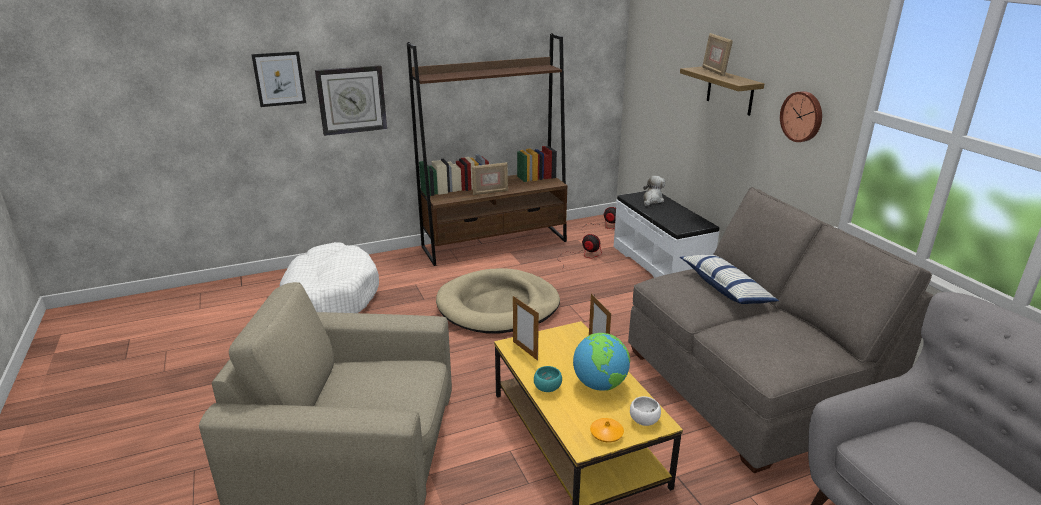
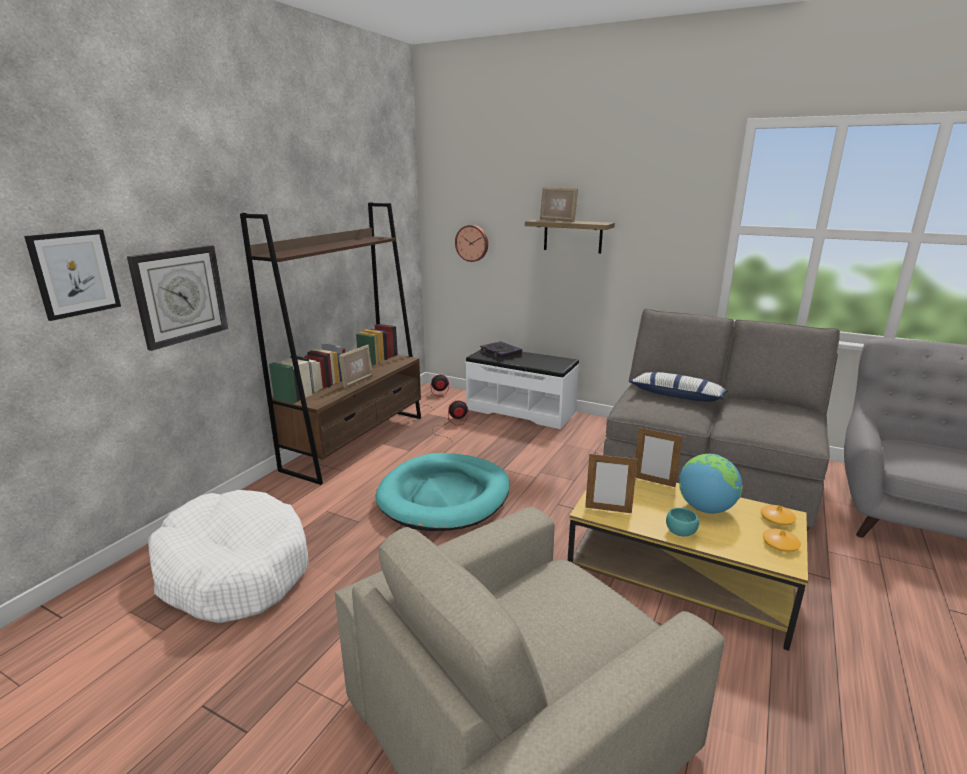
camera: 40 degrees left, 5 degrees down
beige dog bed [436,268,560,333] -> turquoise dog bed [375,453,510,531]
white bowl [630,396,661,426] -> orange vase [761,505,796,525]
plush toy [643,176,665,206] -> book [480,341,522,360]
wall clock [780,91,822,142] -> wall clock moved to [455,225,488,262]

